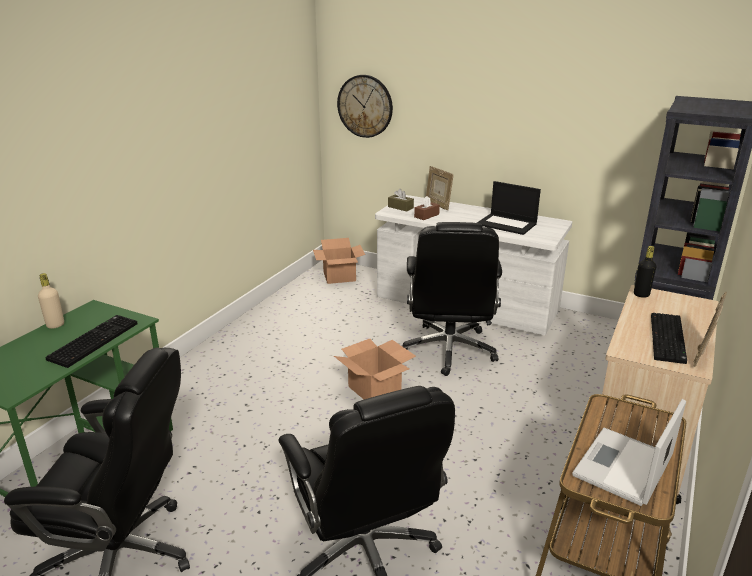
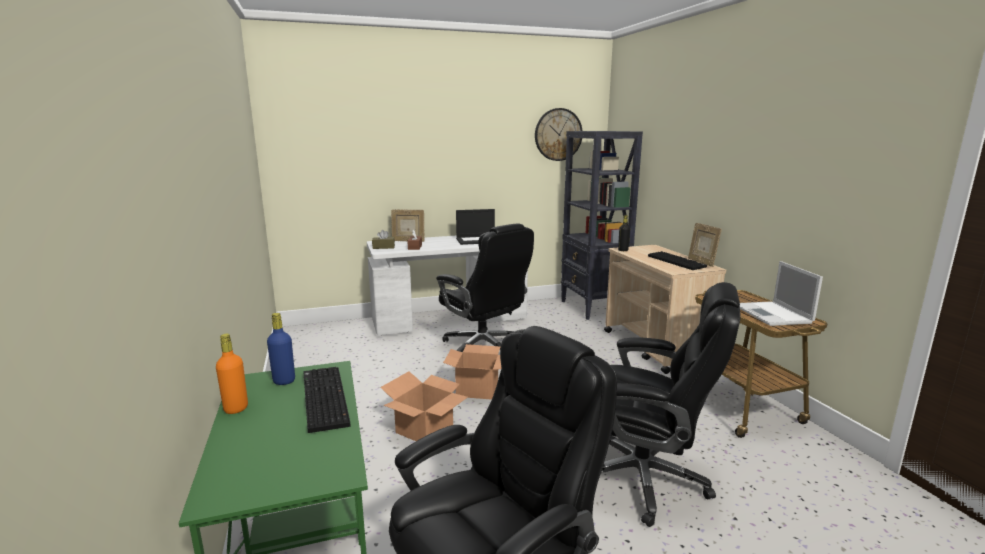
camera: 45 degrees left, 10 degrees down
beige bottle [38,273,64,329] -> orange bottle [216,334,248,414]
cardboard box [313,238,365,284] -> cardboard box moved to [380,371,468,441]
wall clock [337,75,393,138] -> wall clock moved to [535,108,582,161]
none -> blue bottle [267,313,295,385]

